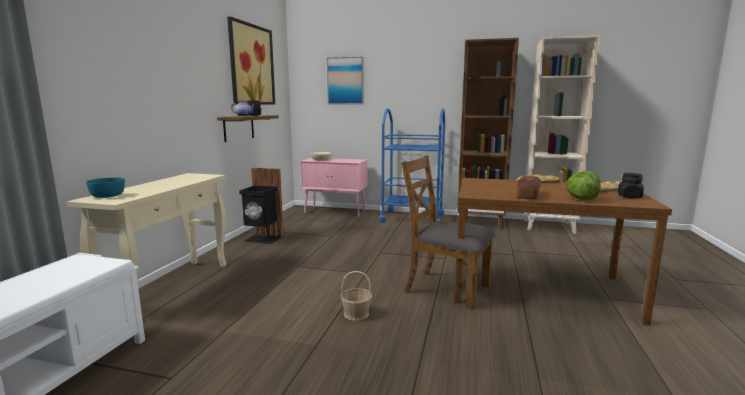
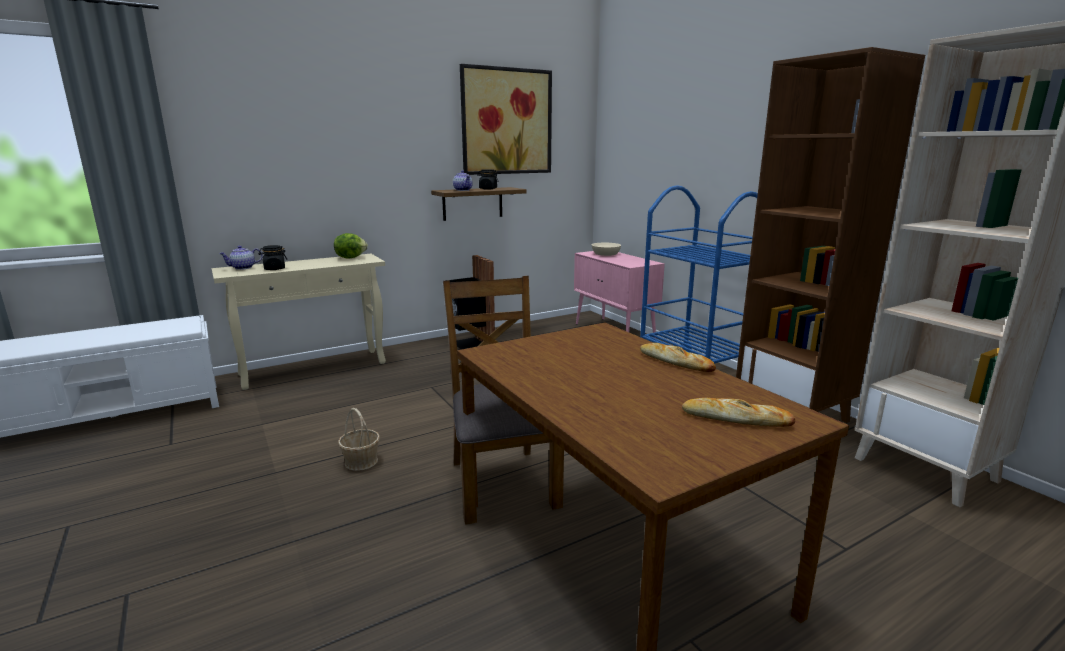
camera: 45 degrees right, 5 degrees up
turquoise bowl [86,177,125,198] -> teapot [219,246,263,270]
picture [327,57,364,104] -> none
bread [517,176,541,199] -> none
lettuce [566,171,601,200] -> lettuce moved to [334,233,368,258]
black jar [618,173,644,198] -> black jar moved to [259,245,287,270]

